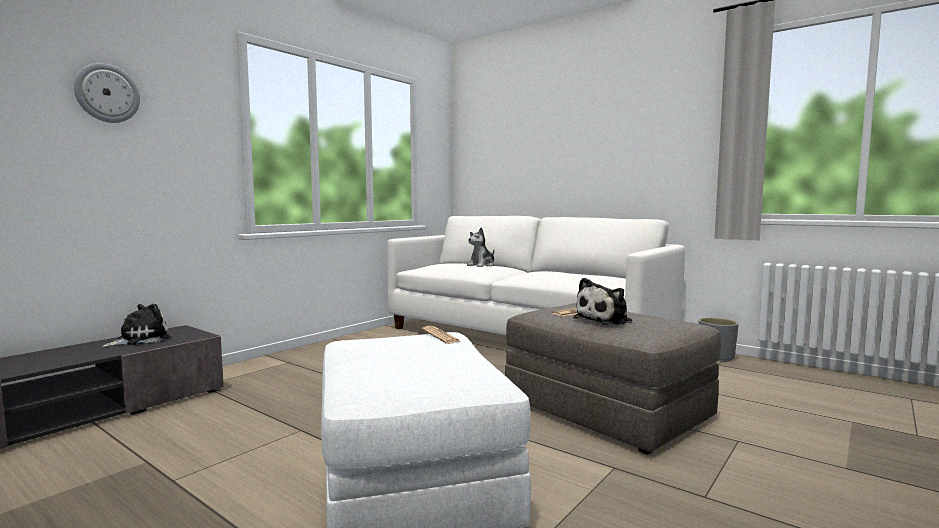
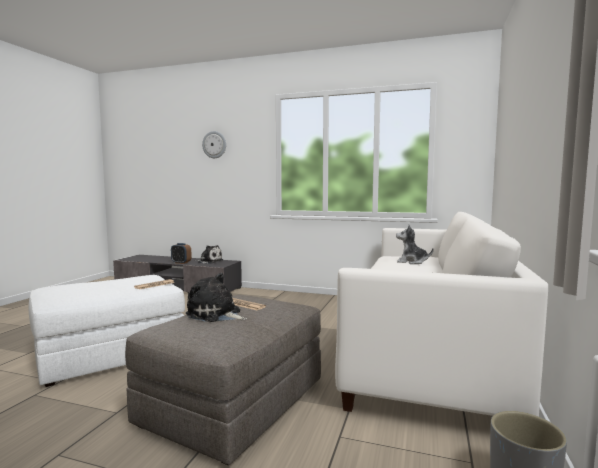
camera: 70 degrees right, 0 degrees up
none -> alarm clock [171,243,192,264]

